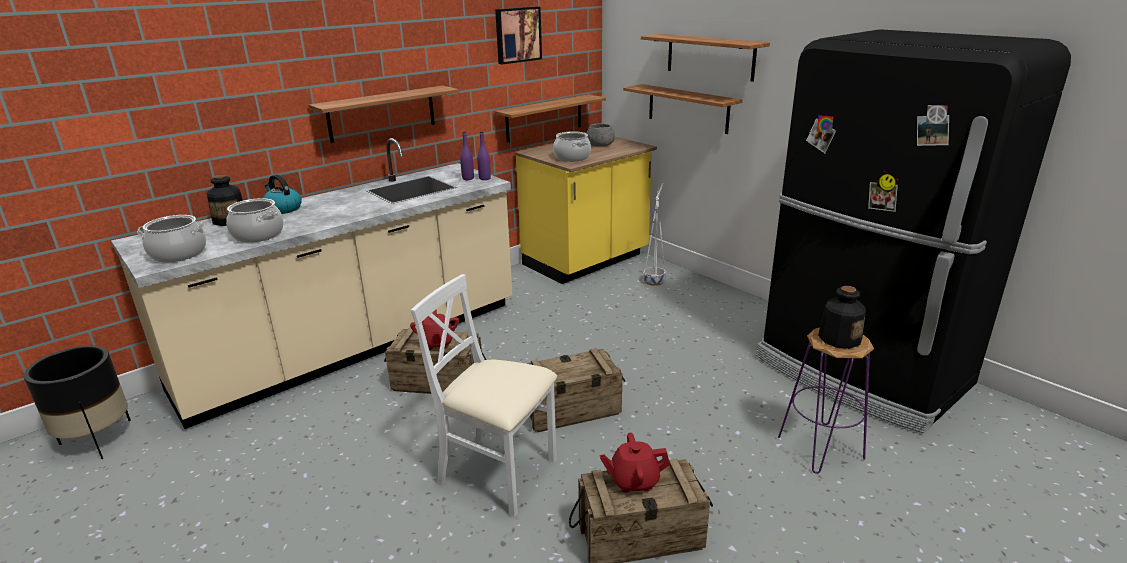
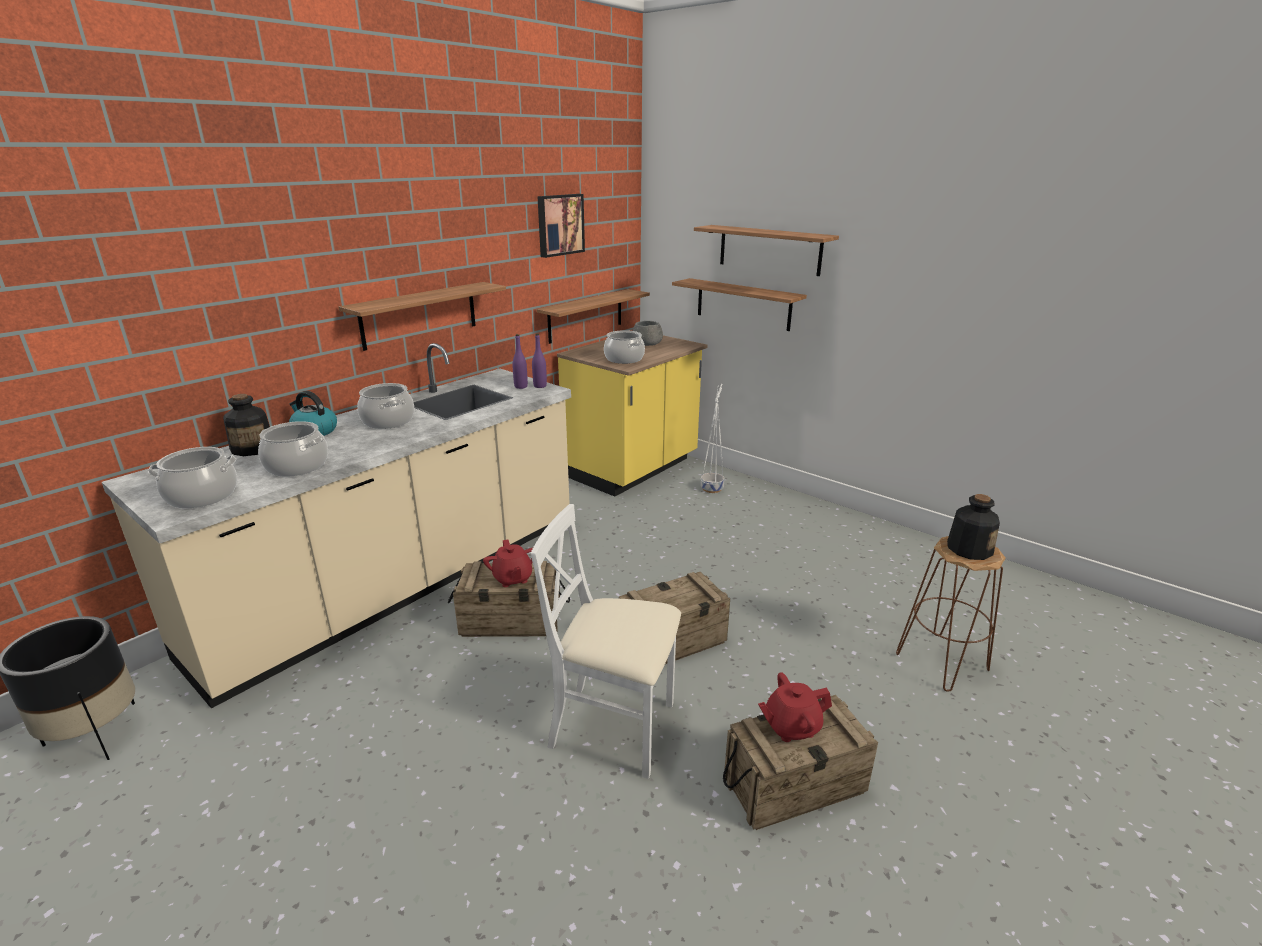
camera: 10 degrees left, 0 degrees up
black fridge [756,29,1071,433] -> none
purple stool [778,328,874,474] -> brown stool [896,536,1005,692]
none -> cooking pot [357,383,414,429]

